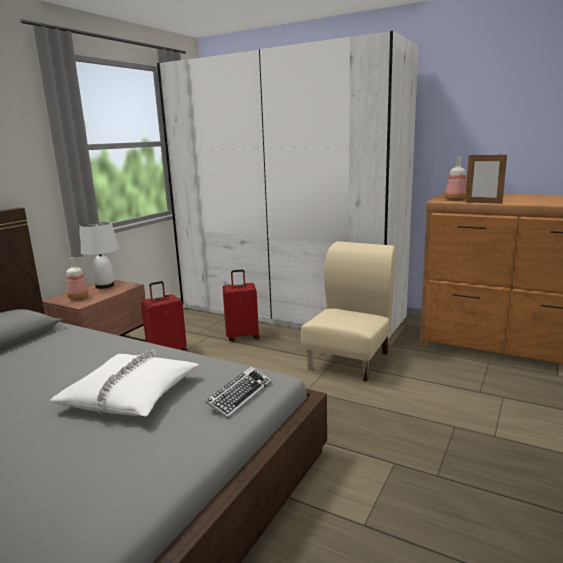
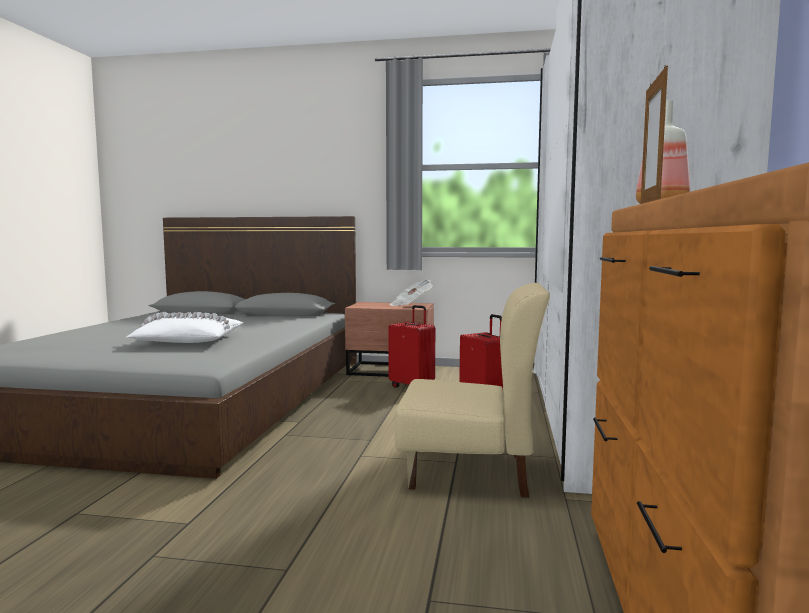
camera: 70 degrees right, 10 degrees down
bottle [66,258,89,300] -> none
white table lamp [79,221,119,289] -> newspaper [389,280,433,306]
keyboard [205,366,271,418] -> none

